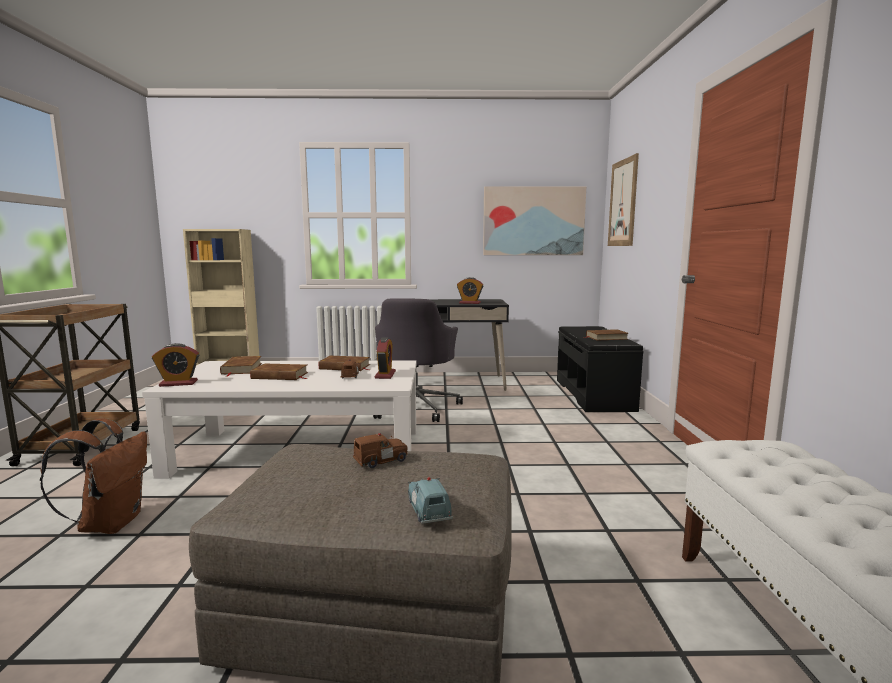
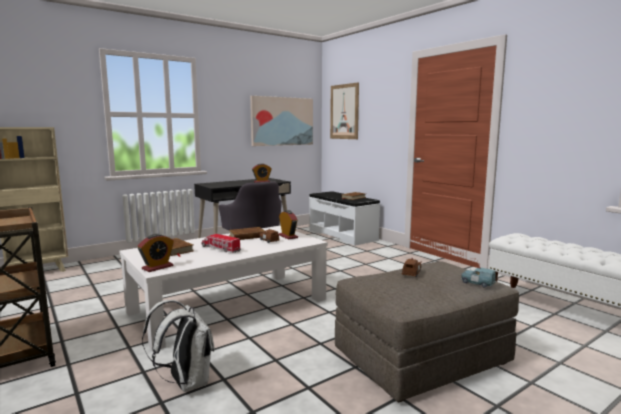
camera: 35 degrees left, 0 degrees up
brown backpack [40,418,147,534] -> white backpack [142,300,214,392]
brown book [250,364,308,380] -> toy truck [201,234,241,253]
black bench [557,326,643,412] -> white bench [309,191,380,246]

